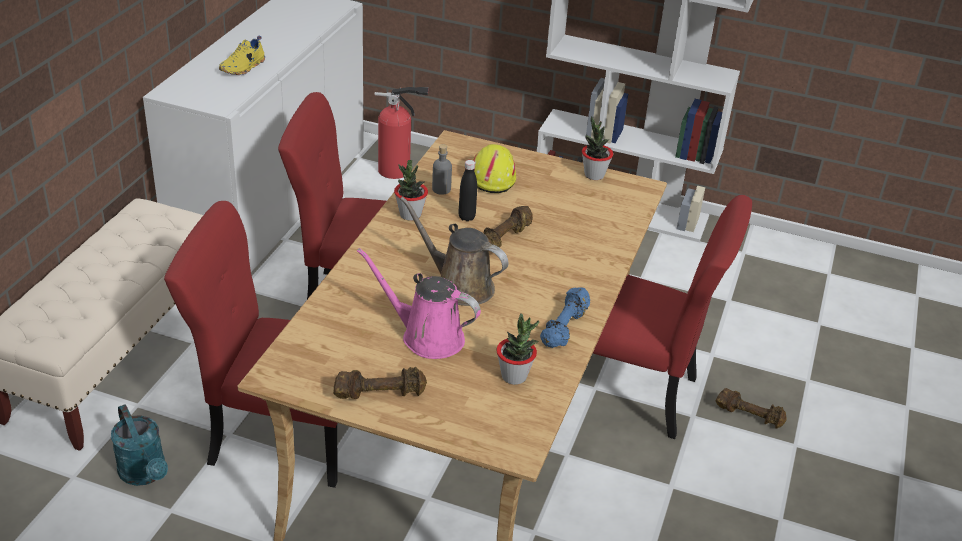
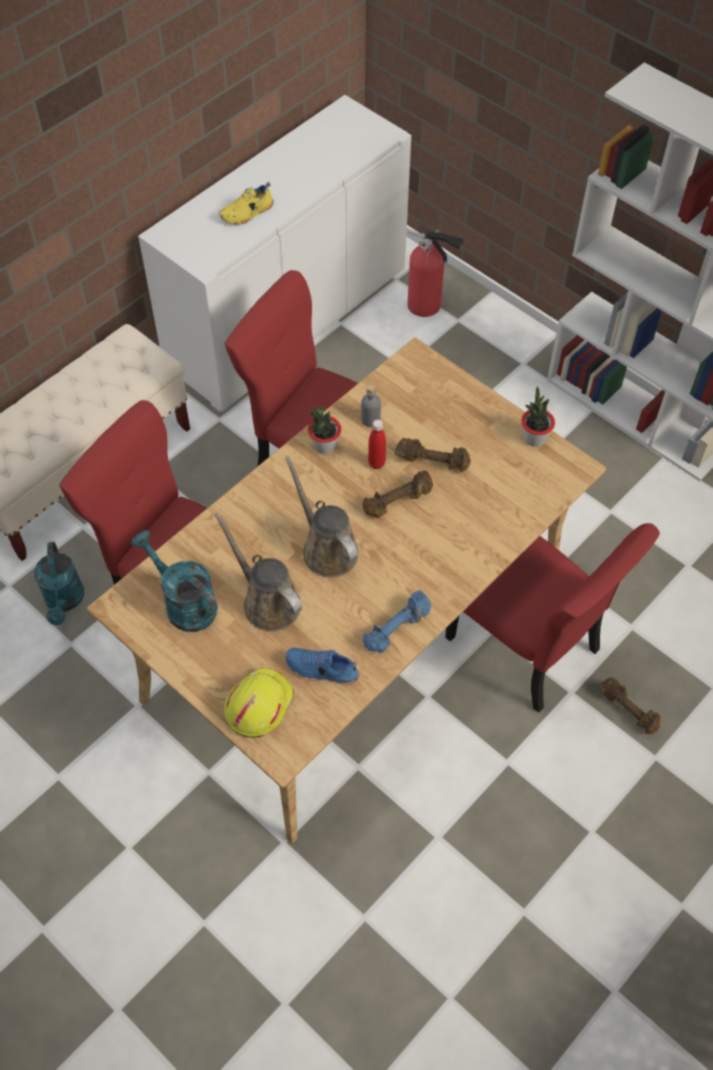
camera: 25 degrees right, 20 degrees up
brown dumbbell [333,367,427,399] -> brown dumbbell moved to [394,438,471,472]
pink watering can [357,248,481,359] -> brown watering can [215,512,302,631]
black bottle [458,160,477,221] -> red bottle [368,419,386,469]
yellow hard hat [473,144,516,193] -> yellow hard hat moved to [224,668,294,738]
potted plant [496,313,539,385] -> blue shoe [285,648,359,685]
none -> turquoise watering can [131,530,218,632]

